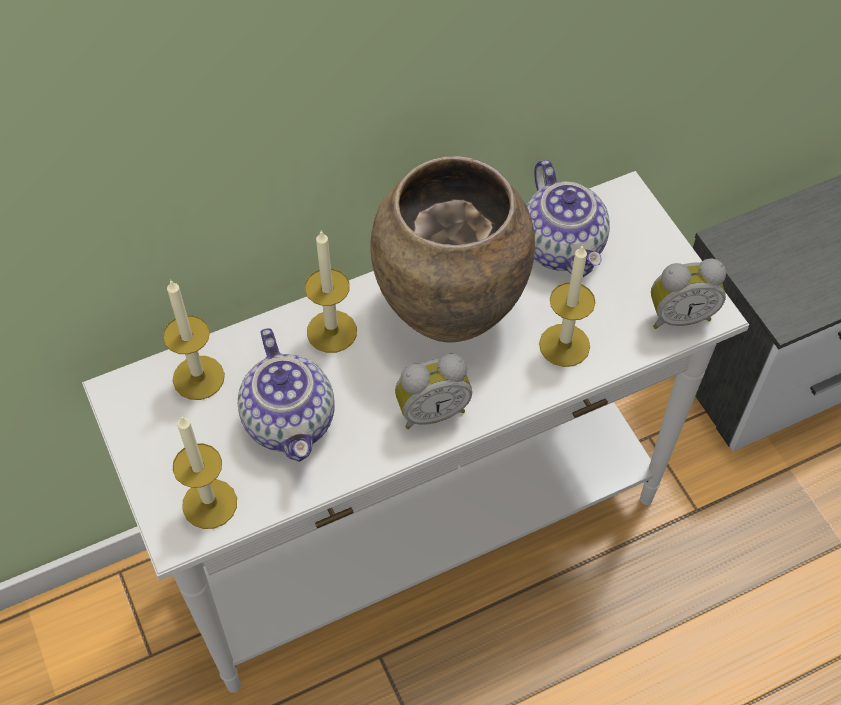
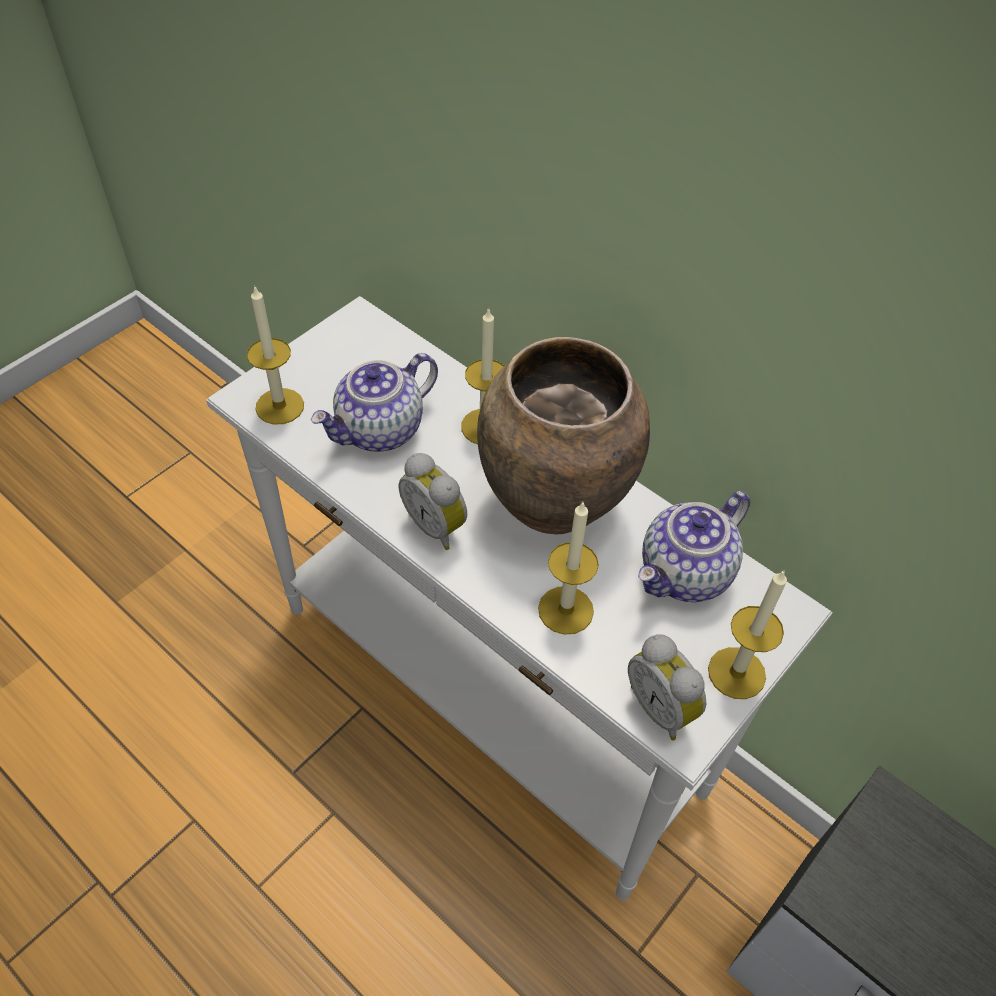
camera: 65 degrees right, 5 degrees down
candle [163,279,225,400] -> candle moved to [708,571,787,699]

